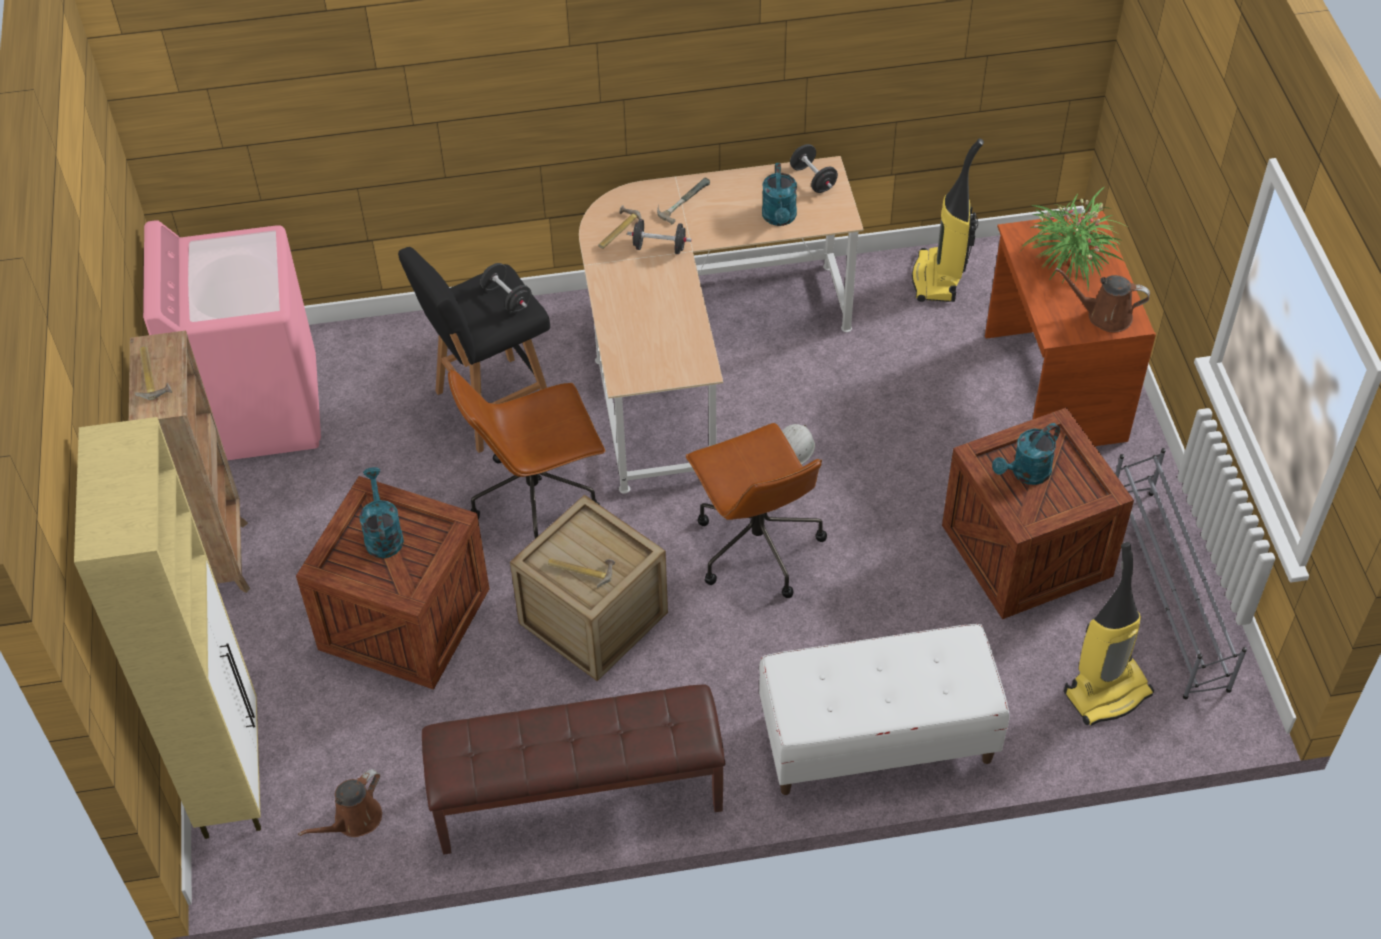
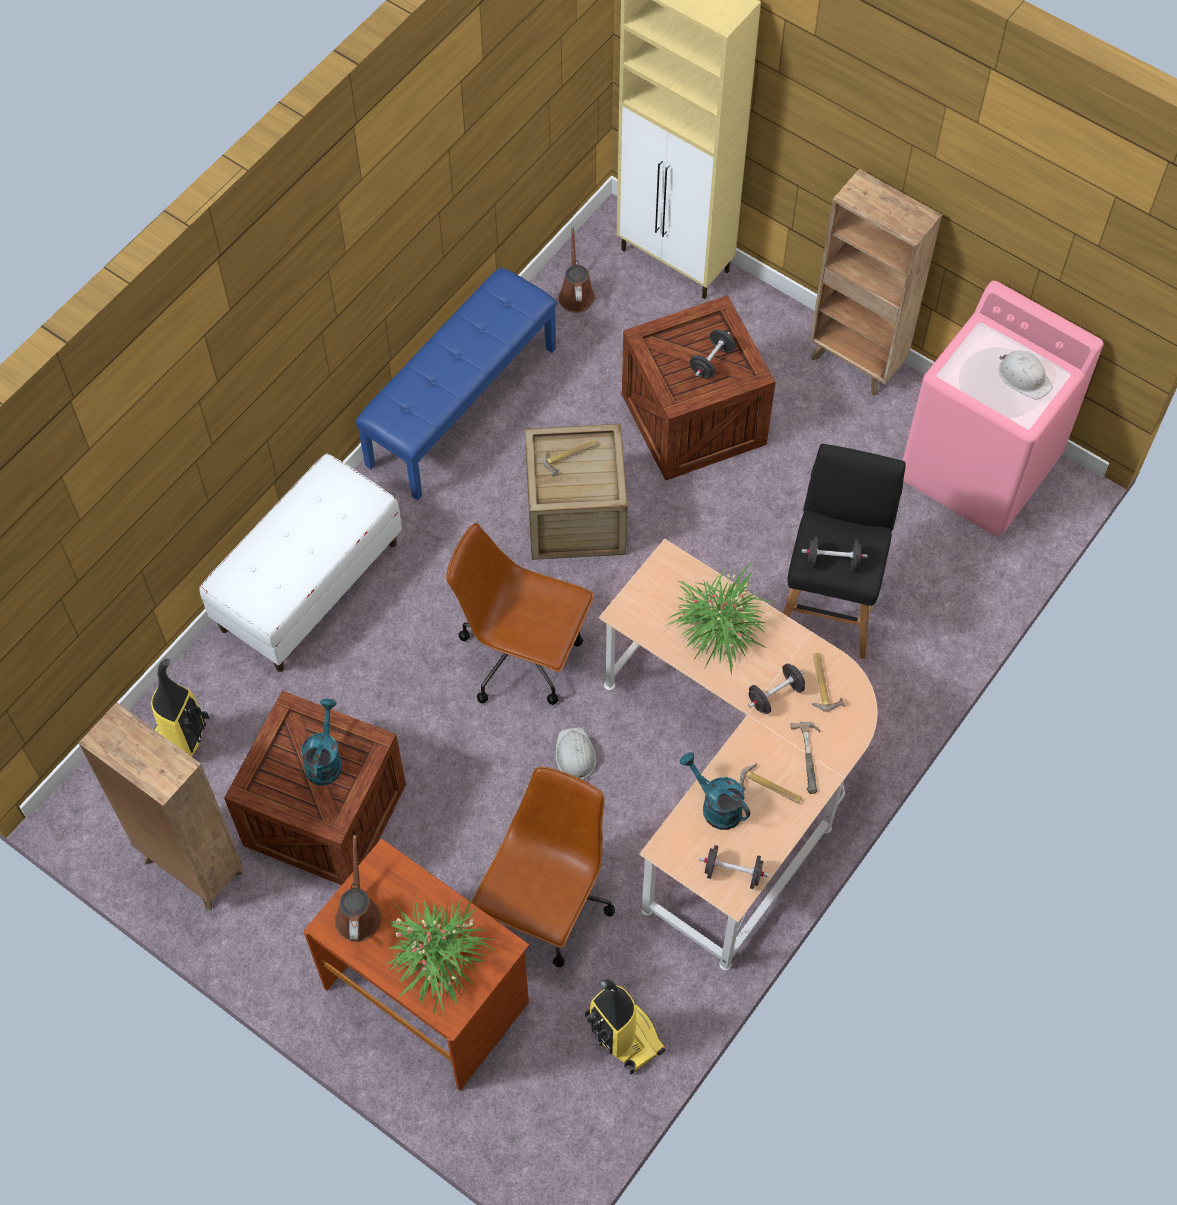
camera: 135 degrees right, 10 degrees up
hammer [135,346,172,400] -> hammer moved to [740,763,802,804]
turquoise watering can [359,467,404,558] -> black dumbbell [690,329,736,379]
brown bench [422,684,725,855] -> blue bench [355,268,557,500]
brown office chair [448,369,605,539] -> brown office chair moved to [471,767,615,967]
brown watering can [1055,268,1150,332] -> brown watering can turned 60 degrees counterclockwise [335,835,382,942]
grey shoe rack [1115,448,1247,699] -> brown bookcase [79,702,243,911]
none -> potted plant [661,562,775,676]
none -> white hard hat [999,350,1053,399]

